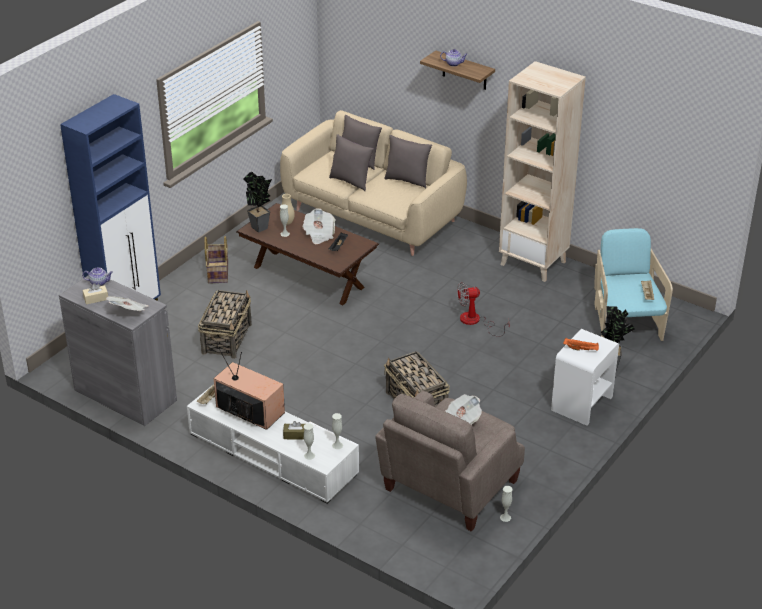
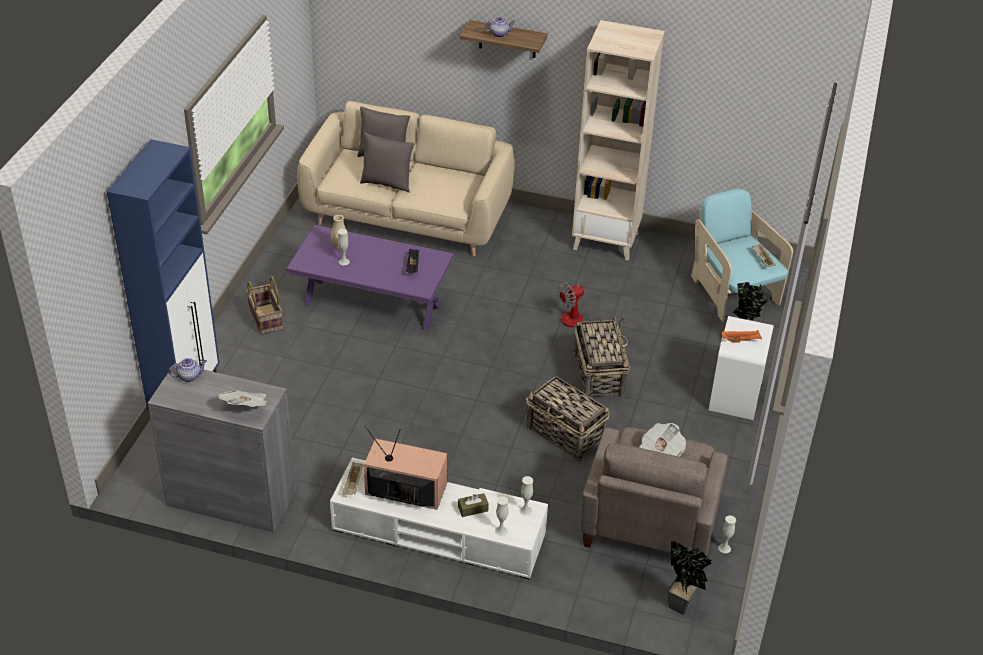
camera: 20 degrees left, 5 degrees up
beige tissue box [82,283,108,304] -> none
basket [198,290,252,359] -> basket moved to [574,316,631,397]
brown coffee table [236,203,379,305] -> purple coffee table [286,225,455,332]
potted plant [243,172,272,232] -> potted plant moved to [667,541,712,615]
newspaper [302,208,335,244] -> none
grey pillow [384,135,432,188] -> none

